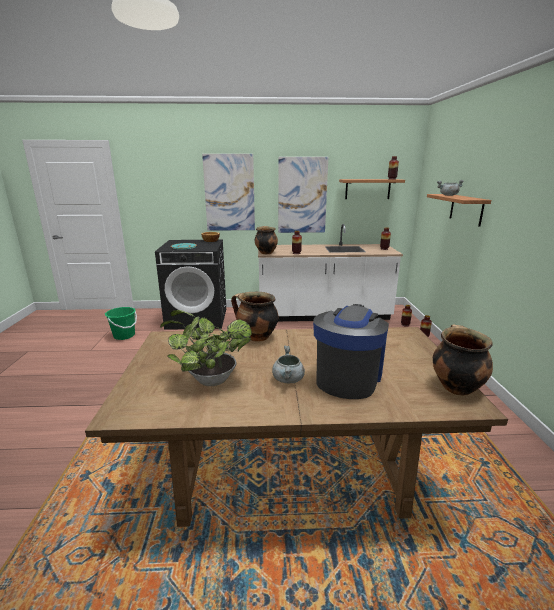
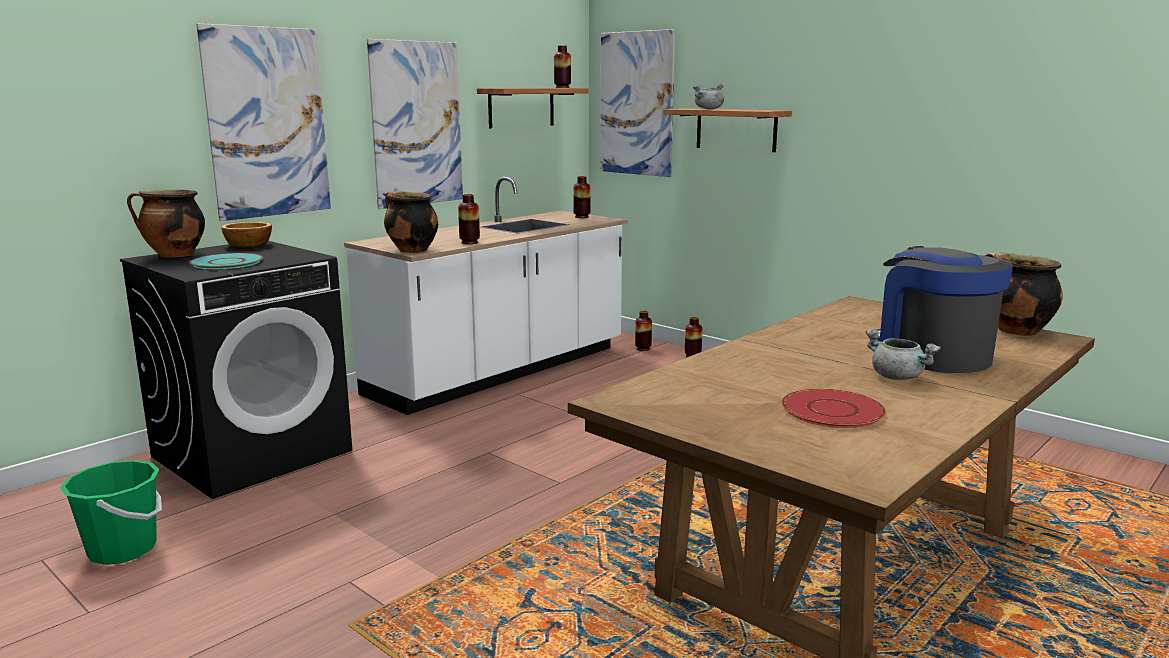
camera: 45 degrees left, 5 degrees down
potted plant [160,310,252,386] -> red plate [782,389,886,428]
cooking pot [231,292,278,341] -> cooking pot moved to [127,190,205,258]
none -> picture [600,29,675,177]

